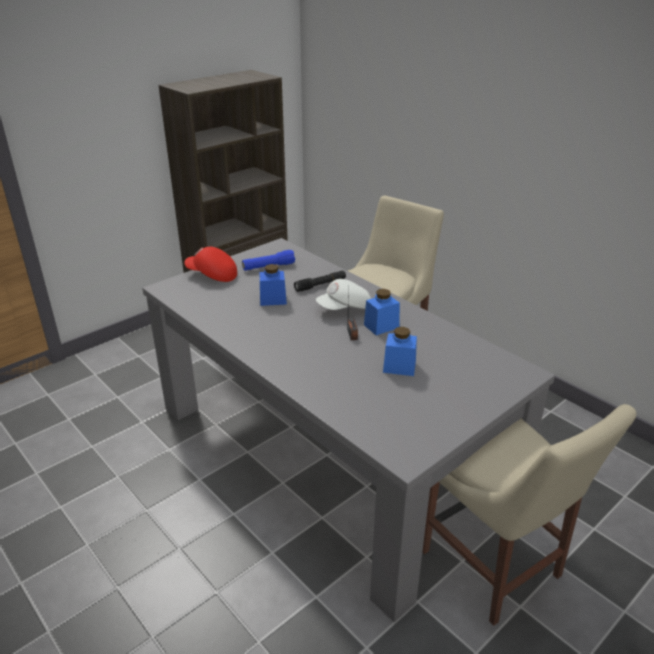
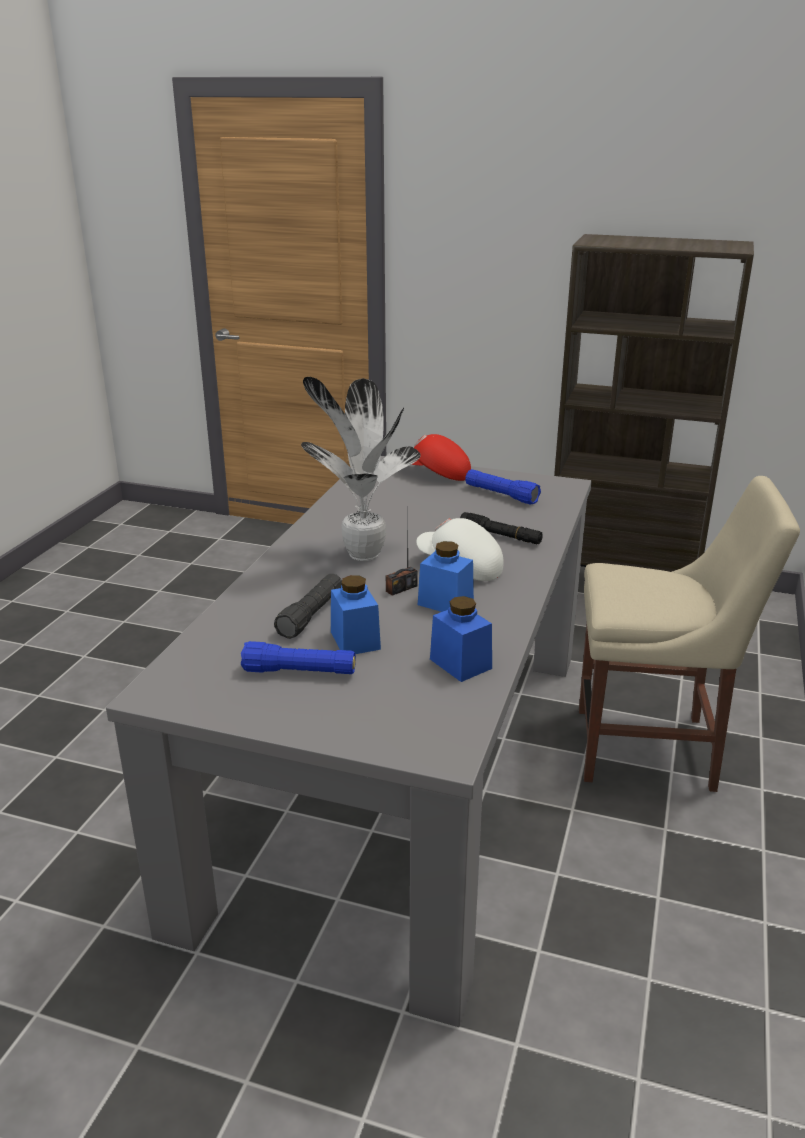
camera: 60 degrees right, 5 degrees down
red cap [184,247,237,282] -> red cap turned 60 degrees counterclockwise [411,434,471,481]
blue jar [260,264,287,306] -> blue jar moved to [430,596,492,682]
beige chair [422,404,637,626] -> none
none -> blue flashlight [241,641,356,674]
none -> black flashlight [274,574,342,639]
none -> potted plant [301,377,421,561]

